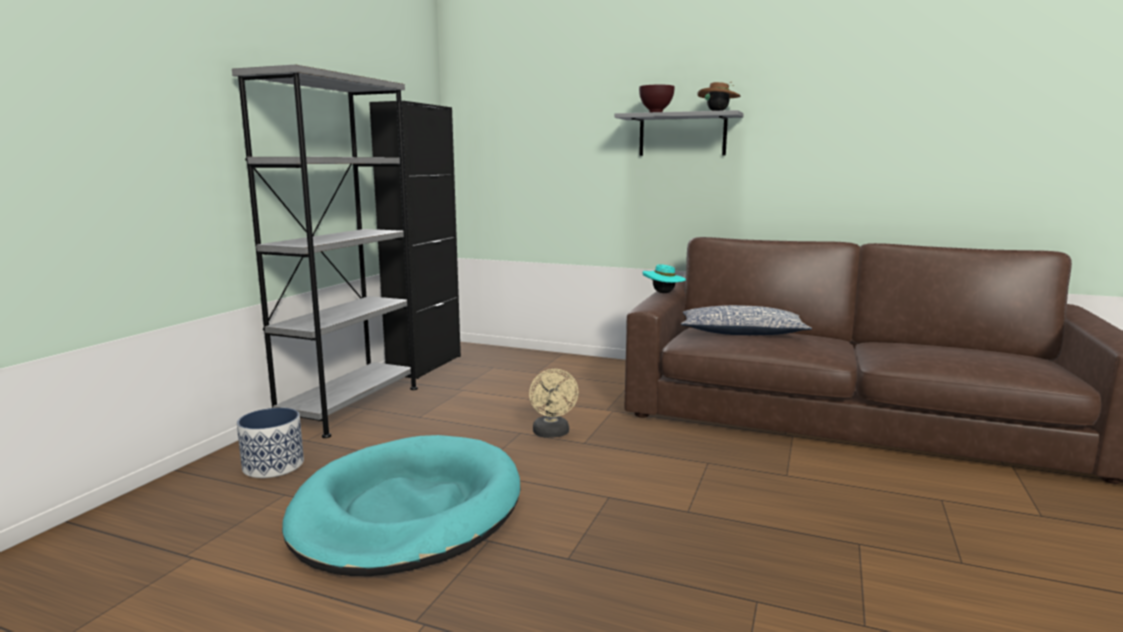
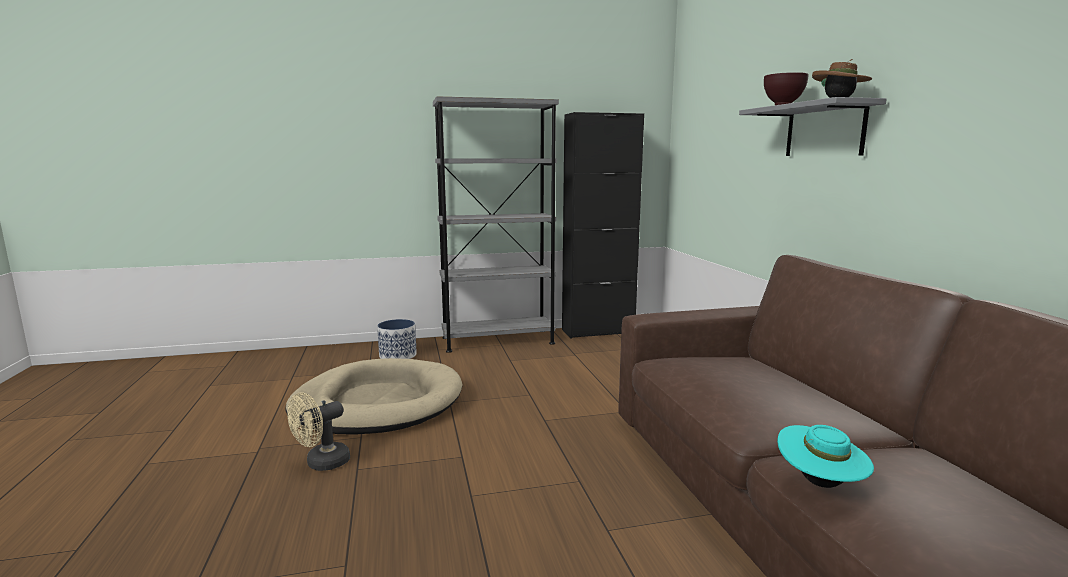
camera: 55 degrees right, 0 degrees up
turquoise dog bed [282,435,520,576] -> beige dog bed [285,358,463,435]
beige fan [529,369,578,438] -> beige fan moved to [287,393,350,471]
turquoise hat [643,264,686,293] -> turquoise hat moved to [777,425,874,488]
pillow [681,305,812,335] -> none

